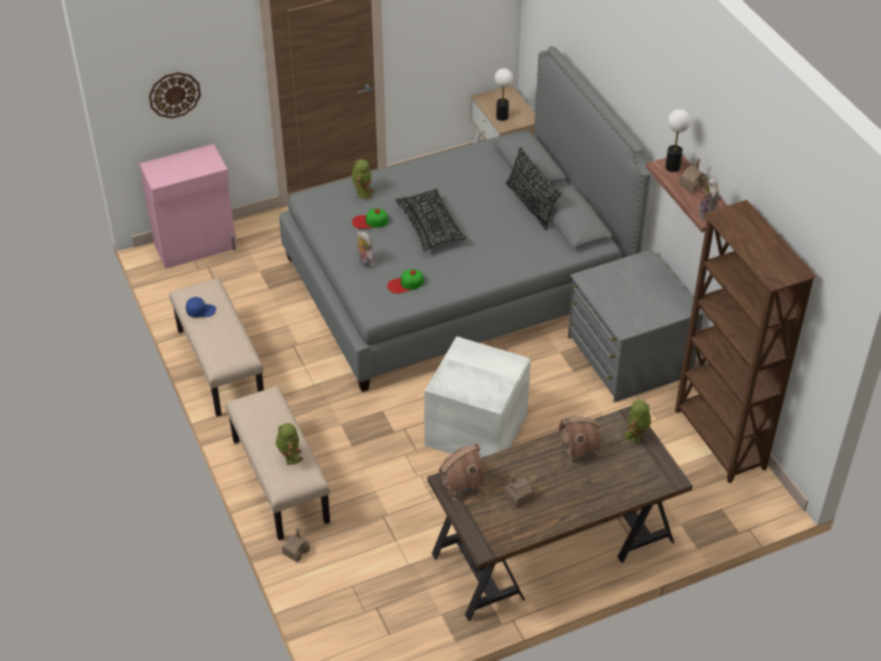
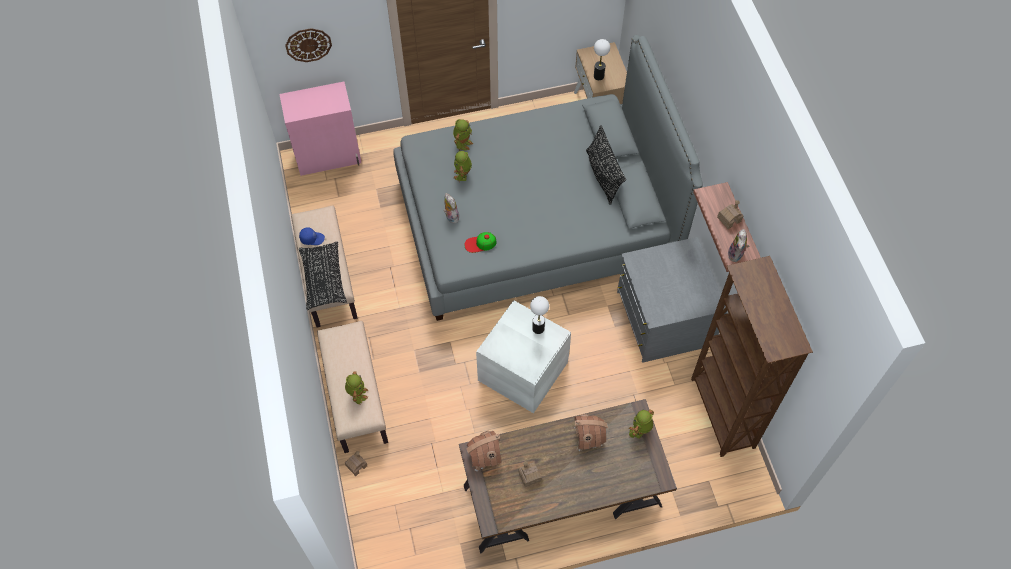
camera: 10 degrees right, 15 degrees up
cap [352,209,388,229] -> toy robot [453,151,472,183]
black pillow [395,189,466,251] -> black pillow moved to [299,242,347,310]
table lamp [665,109,691,172] -> table lamp moved to [530,296,549,334]

